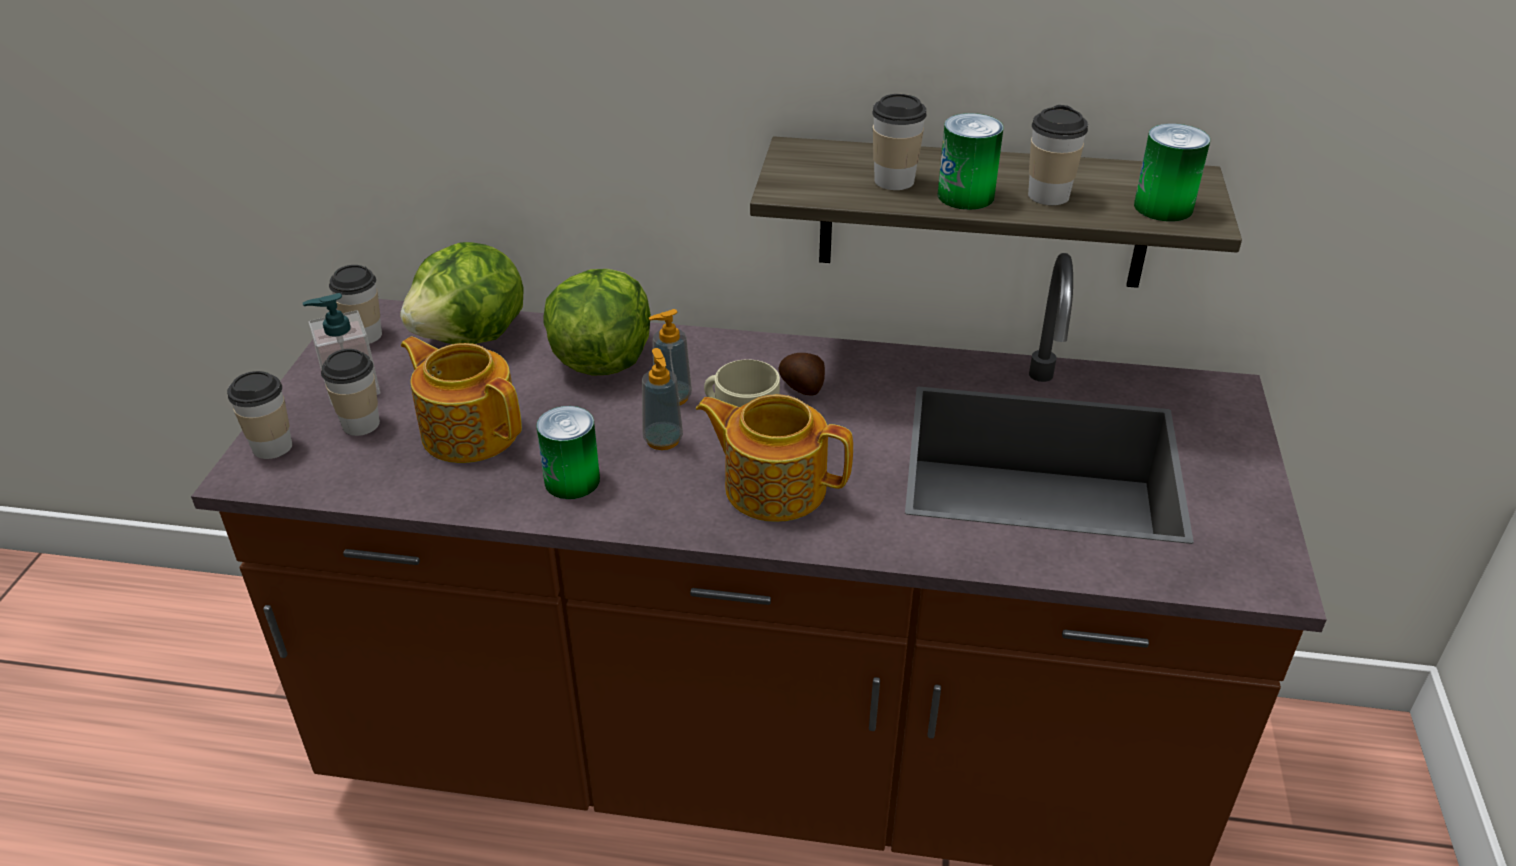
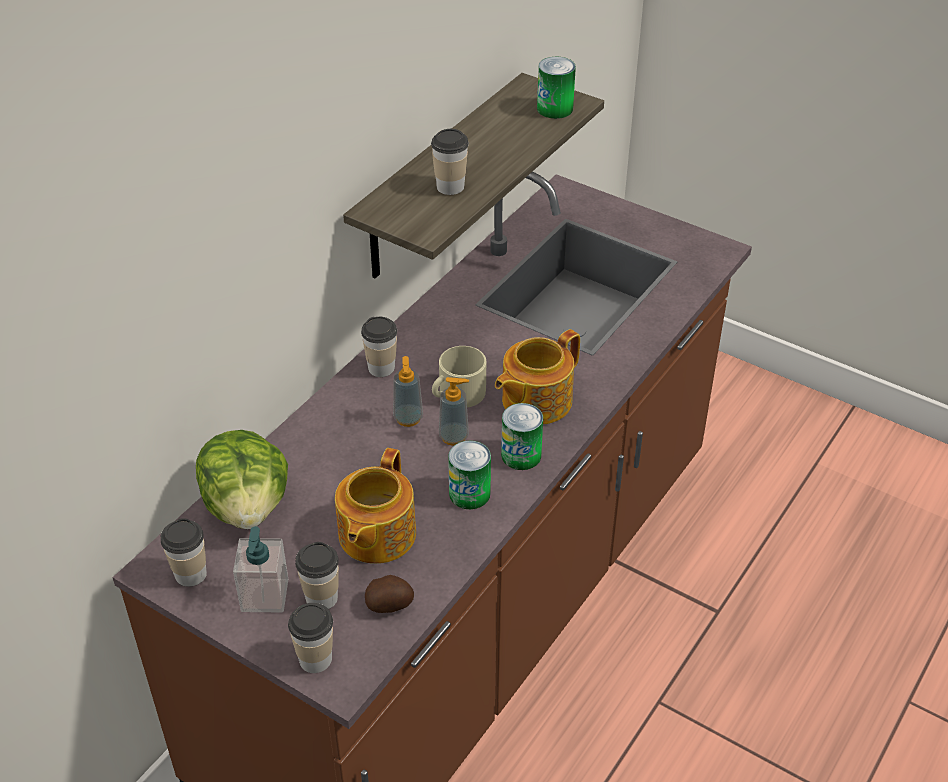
camera: 65 degrees left, 5 degrees up
teapot [401,337,522,463] -> teapot turned 45 degrees counterclockwise [335,448,416,564]
lettuce [544,269,651,376] -> none
potato [779,353,825,396] -> potato moved to [365,575,414,613]
can [937,113,1004,210] -> can moved to [501,403,543,470]
cup [1028,105,1088,205] -> cup moved to [361,317,397,377]

